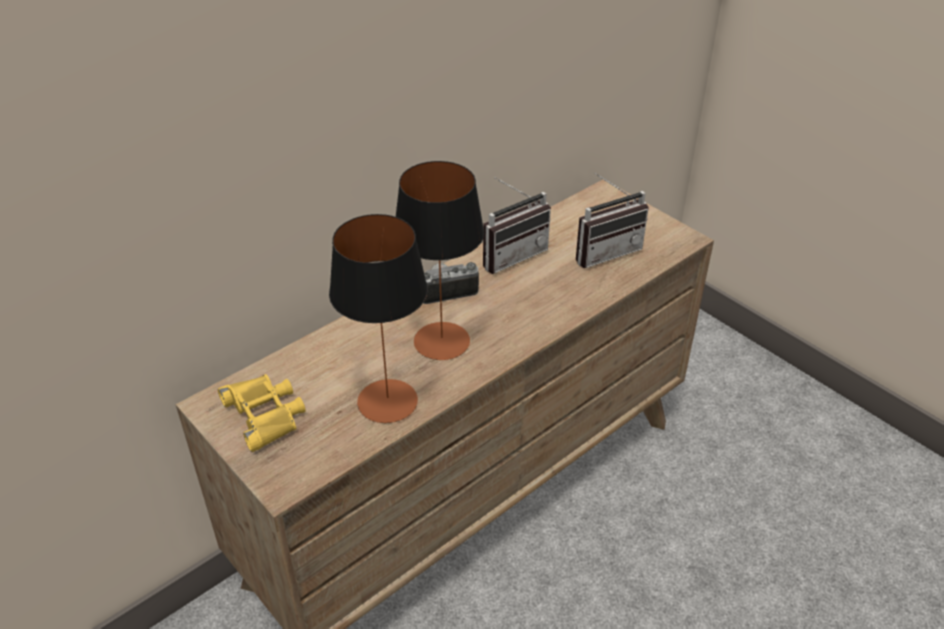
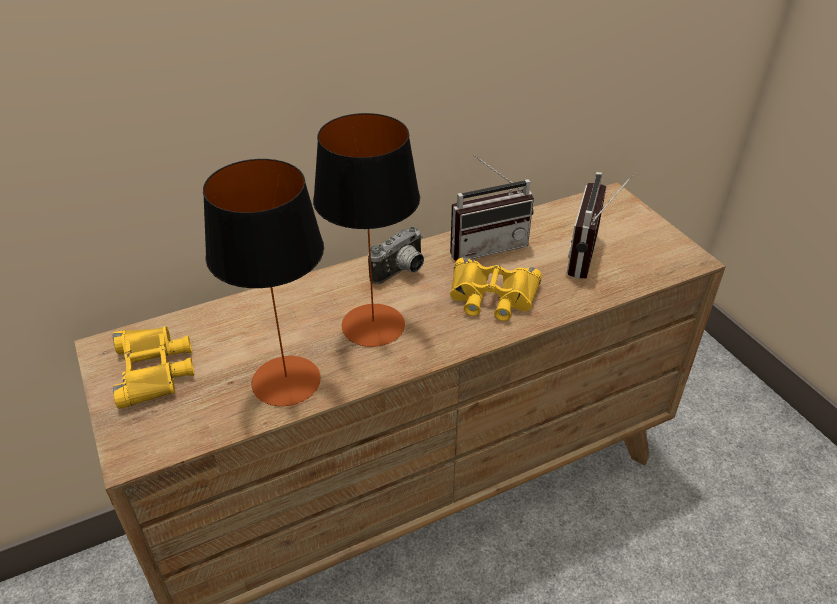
camera: 15 degrees right, 0 degrees up
camera [423,262,479,304] -> camera turned 135 degrees clockwise [368,226,424,285]
radio [576,173,649,268] -> radio turned 120 degrees clockwise [567,172,633,279]
none -> yellow binoculars [450,257,542,321]

